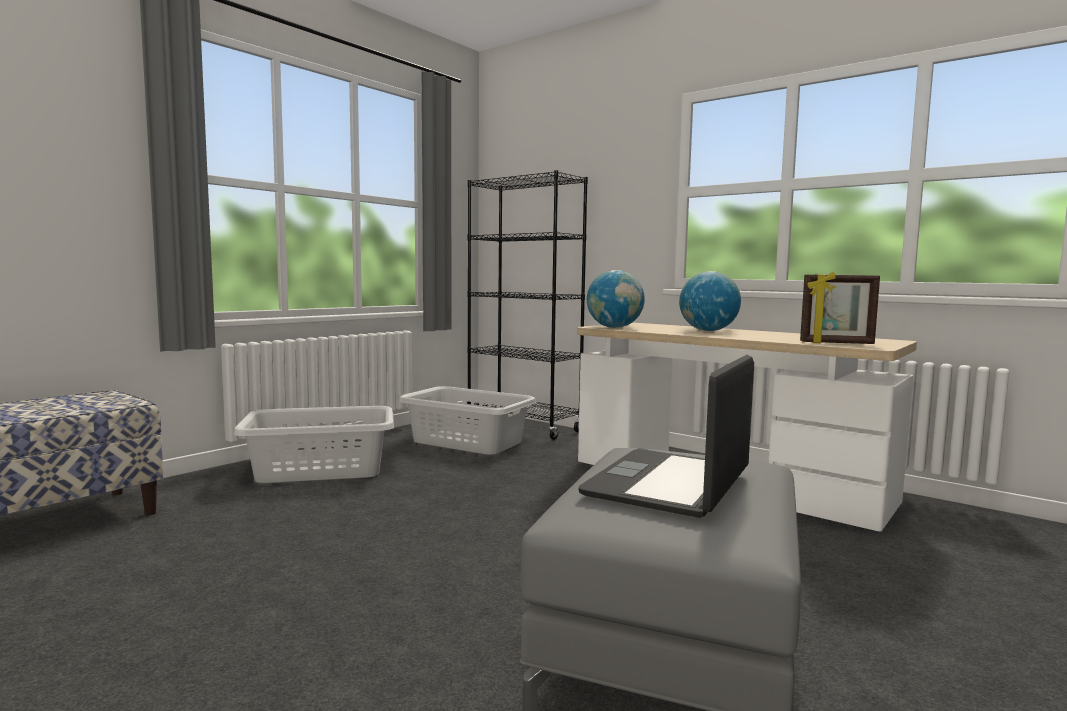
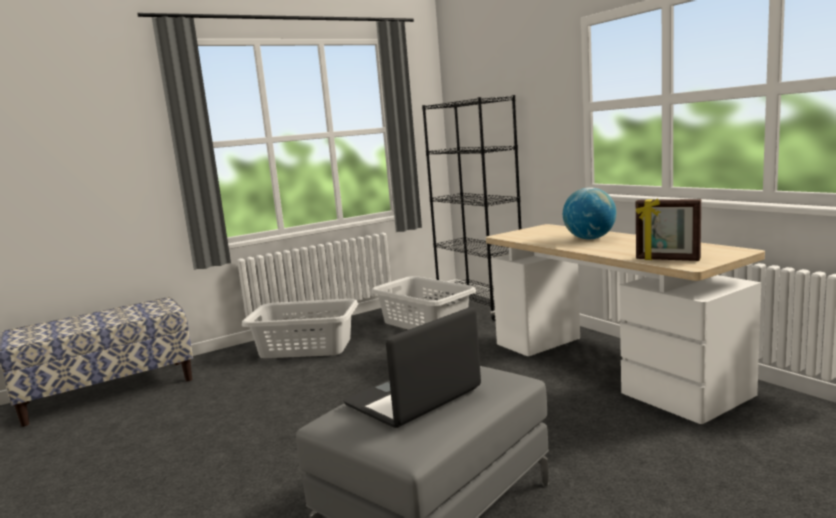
camera: 20 degrees right, 5 degrees up
globe [587,270,645,328] -> none

